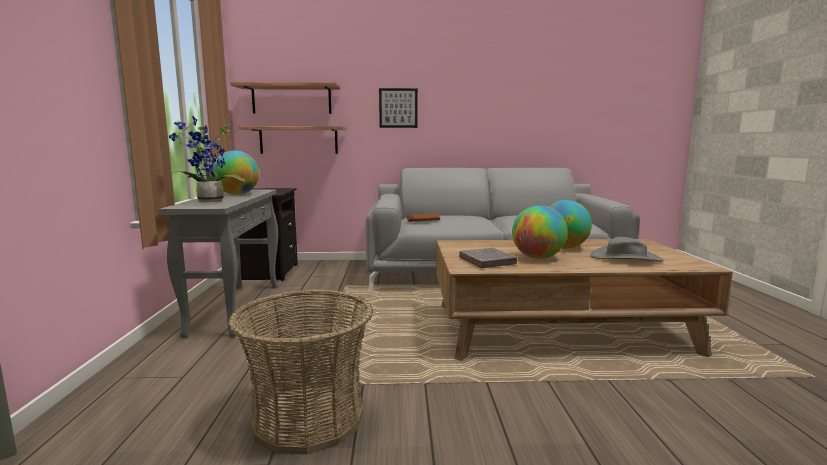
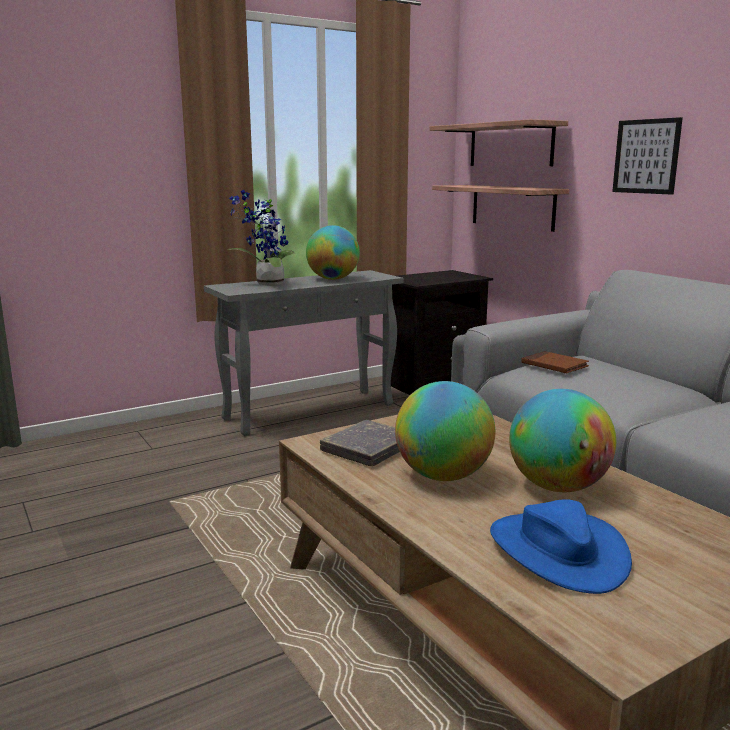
camera: 60 degrees right, 5 degrees up
basket [228,289,373,454] -> none
grey hat [590,237,663,261] -> blue hat [490,499,632,594]

